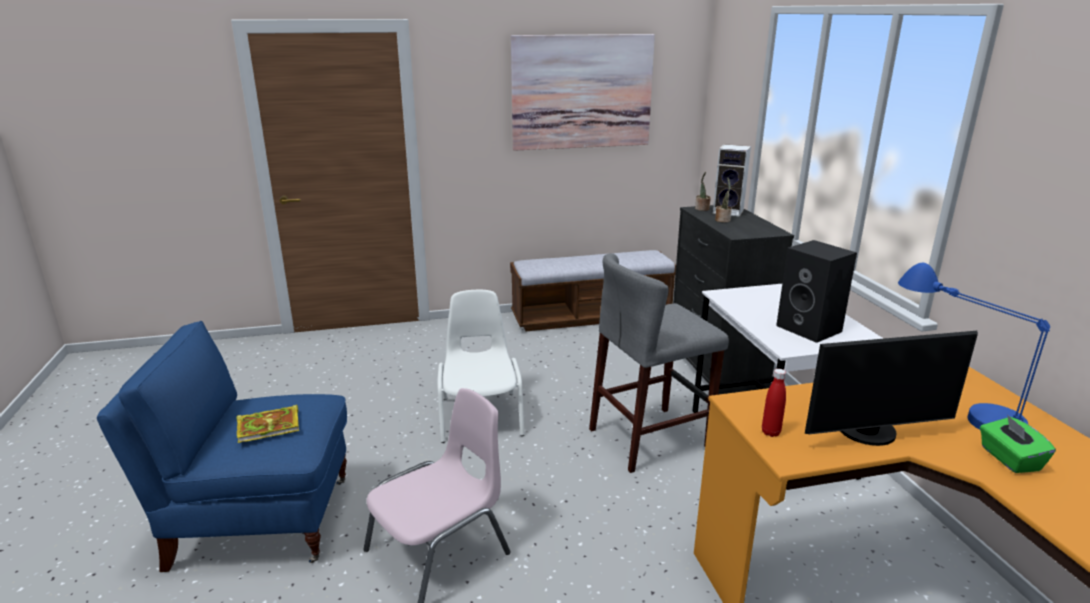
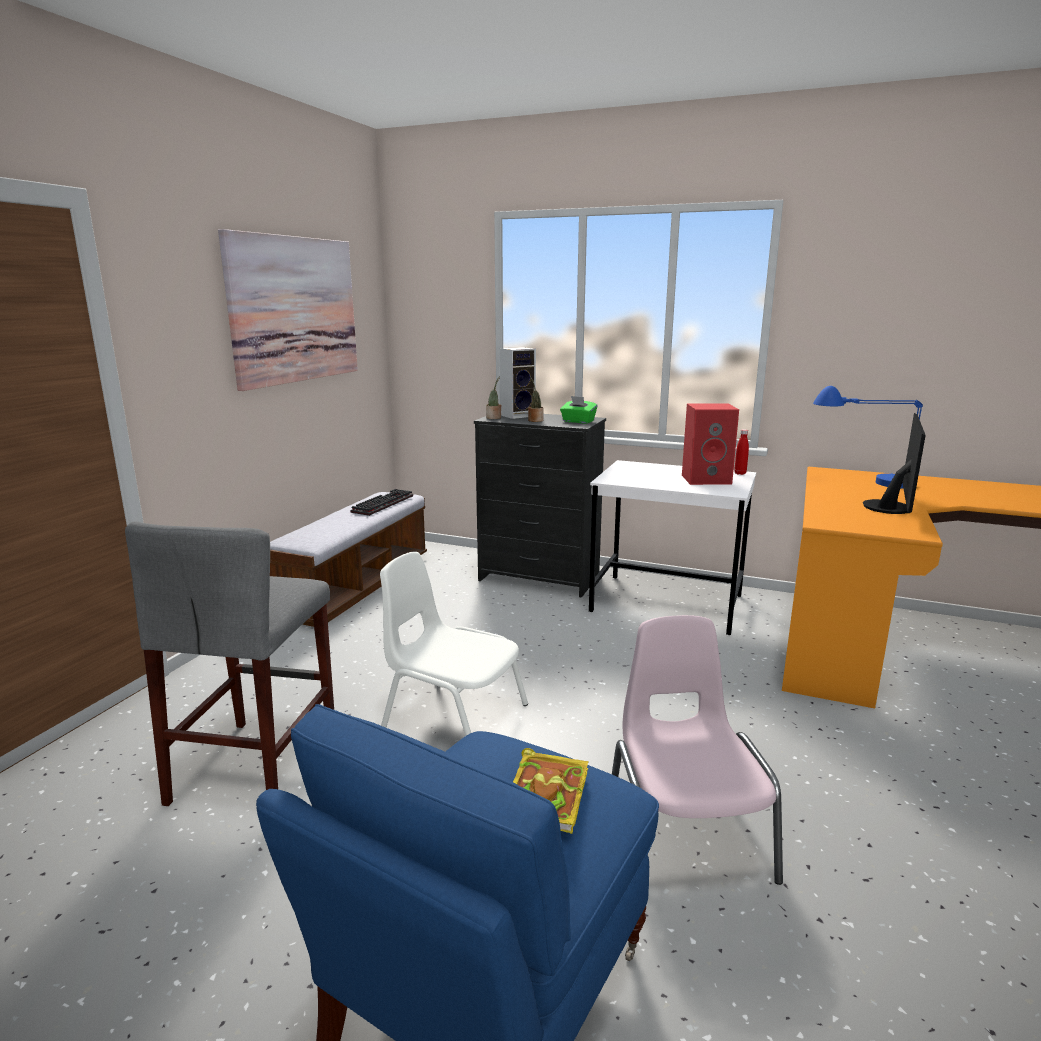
camera: 55 degrees left, 5 degrees down
grey stool [589,253,729,473] -> grey stool moved to [125,521,334,806]
red bottle [762,369,786,437] -> red bottle moved to [734,429,749,475]
black speaker [776,240,857,343] -> red speaker [682,404,739,485]
green tissue box [980,415,1056,473] -> green tissue box moved to [560,396,597,424]
none -> keyboard [351,489,413,516]

